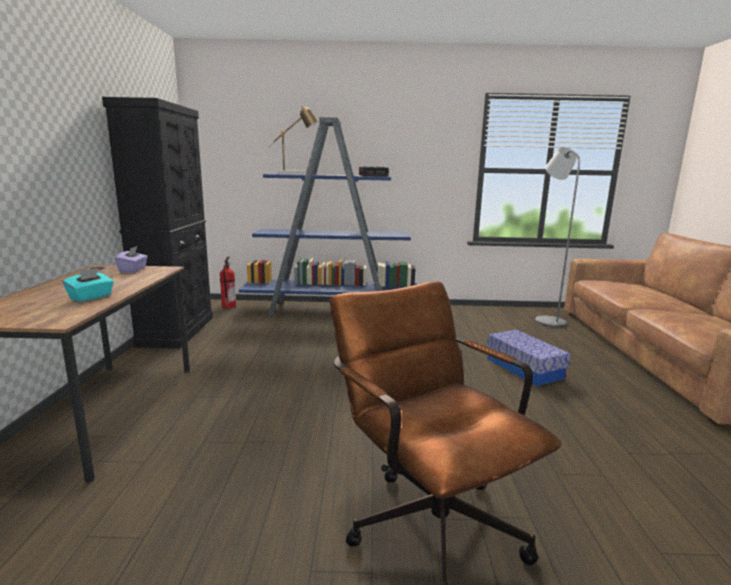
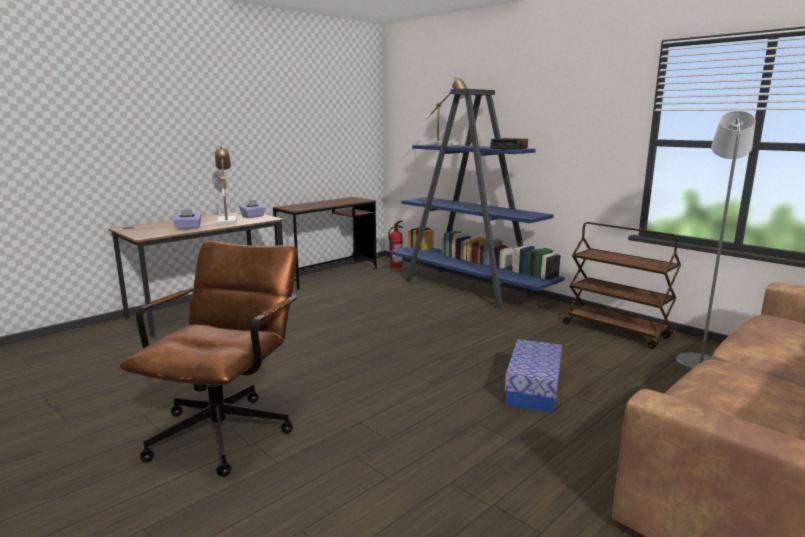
camera: 45 degrees right, 0 degrees up
turquoise tissue box [63,268,114,302] -> purple tissue box [174,209,201,230]
black cabinet [102,97,213,348] -> brown desk [273,197,377,290]
none -> table lamp [215,146,237,225]
none -> brown cart [563,222,681,349]

